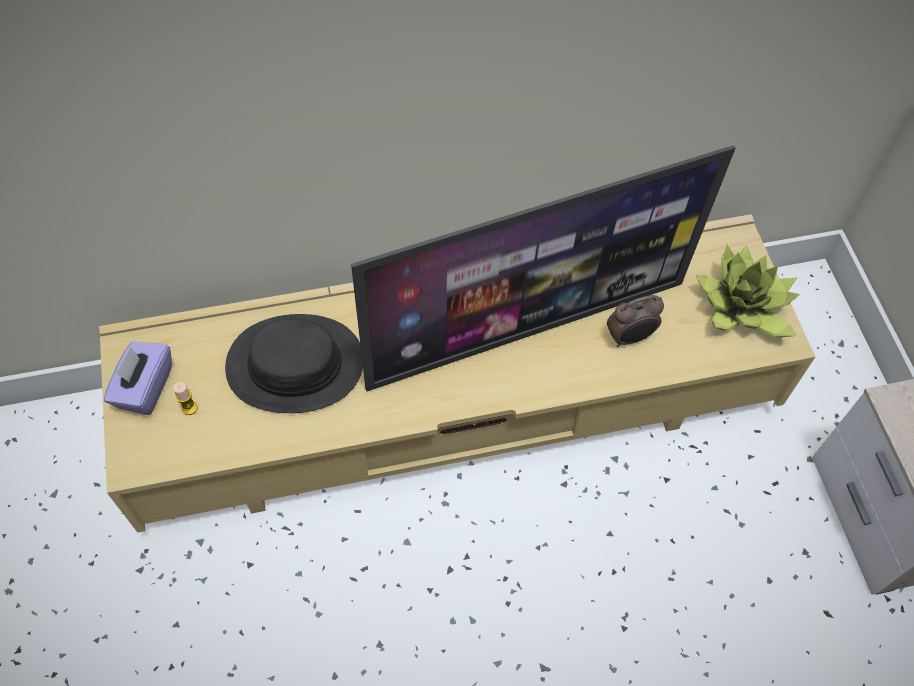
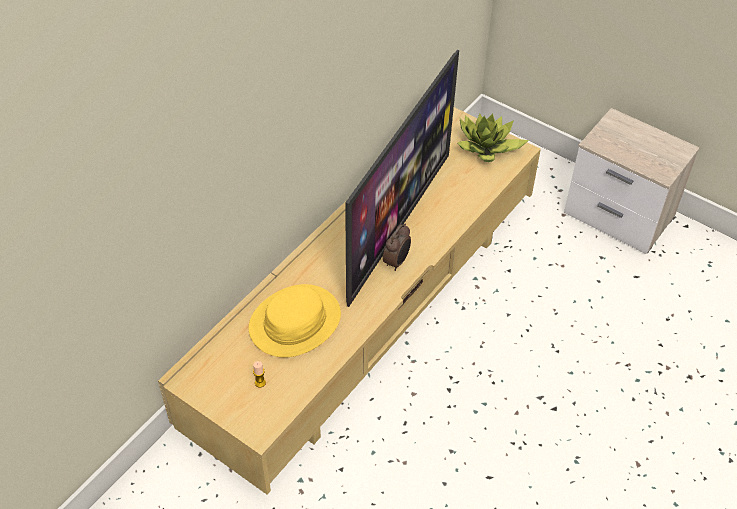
camera: 40 degrees left, 10 degrees down
purple tissue box [104,341,172,415] -> none
black hat [225,314,363,413] -> yellow hat [248,284,341,357]
alarm clock [607,295,664,347] -> alarm clock moved to [383,224,411,271]

